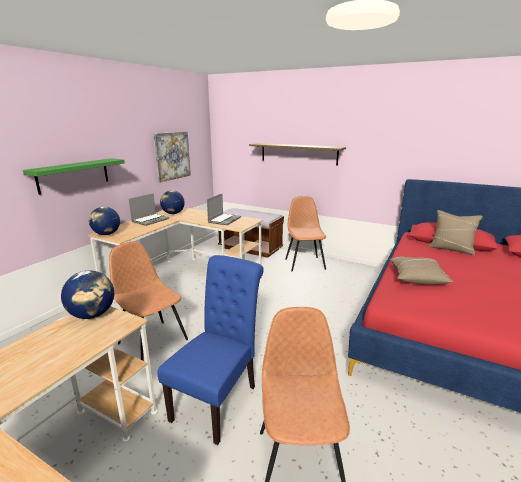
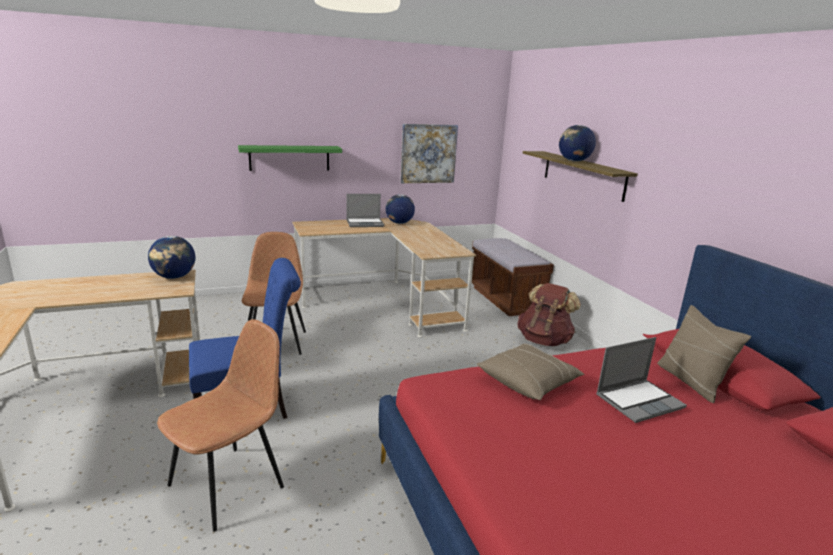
camera: 40 degrees right, 0 degrees up
globe [89,207,120,235] -> globe moved to [559,125,596,162]
laptop [207,194,241,225] -> laptop moved to [596,337,687,423]
brown chair [286,196,326,272] -> brown backpack [518,283,581,346]

